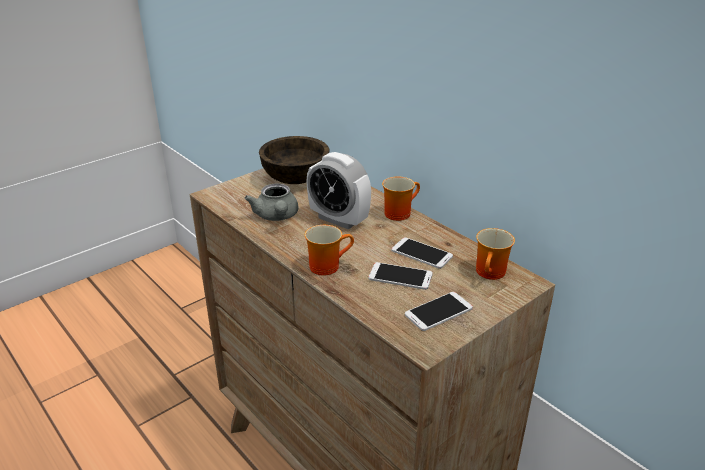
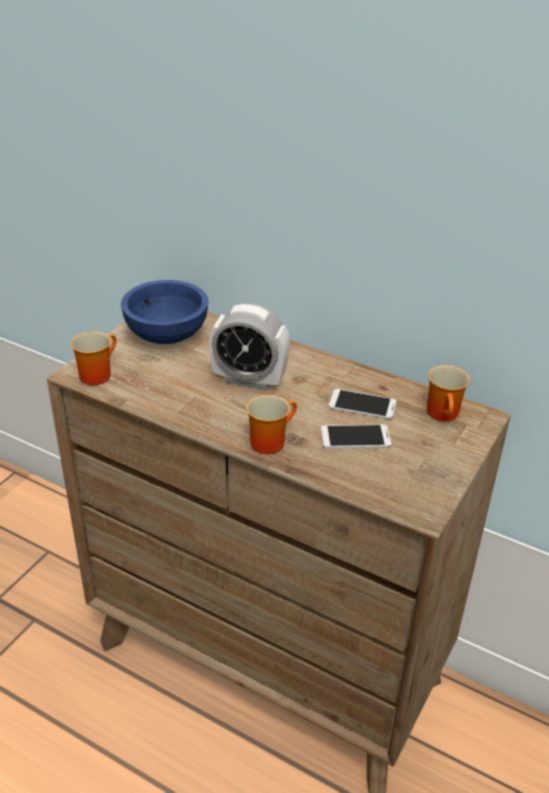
camera: 20 degrees left, 5 degrees up
grey teapot [244,183,298,221] -> none
brown bowl [259,136,329,184] -> blue bowl [121,280,208,344]
mug [382,177,420,221] -> mug moved to [70,331,117,385]
phone [405,292,473,331] -> none

